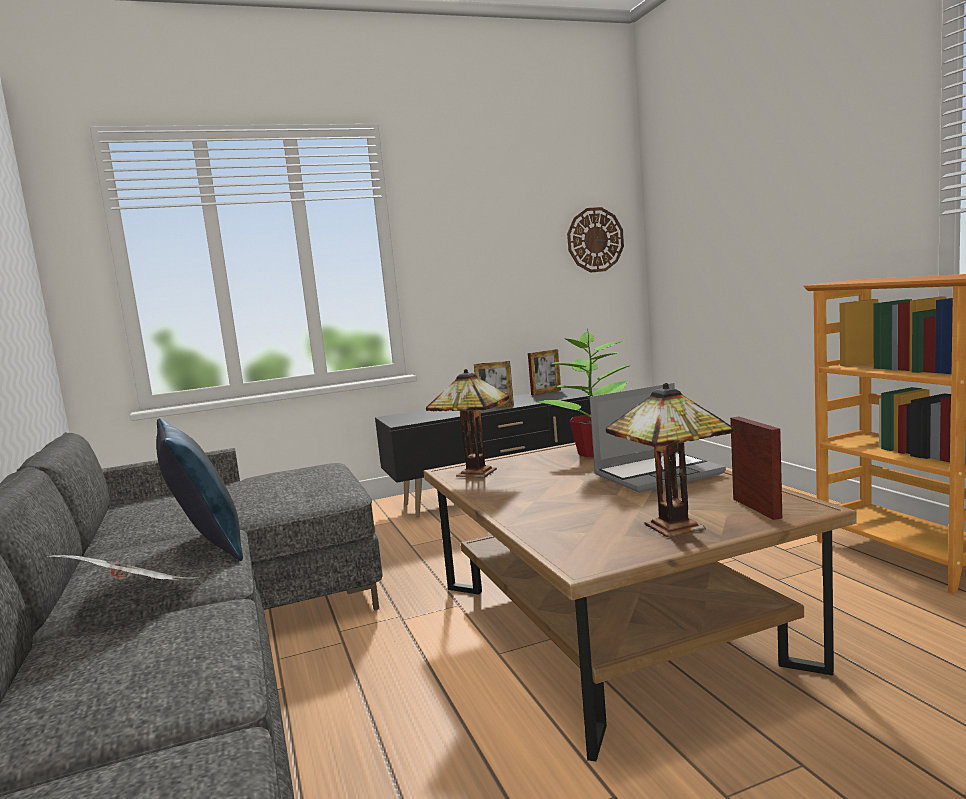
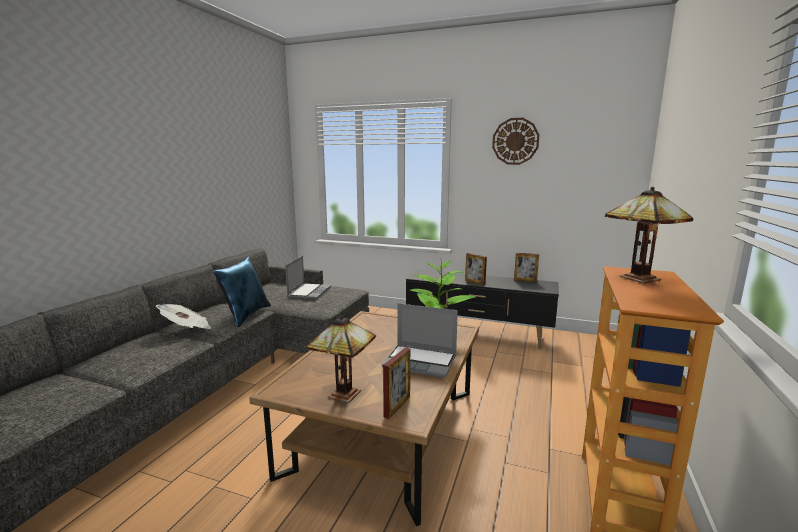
camera: 40 degrees right, 5 degrees up
table lamp [426,369,509,478] -> table lamp moved to [605,187,693,283]
wall clock [567,207,624,273] -> wall clock moved to [492,118,539,165]
none -> laptop [285,256,331,299]

